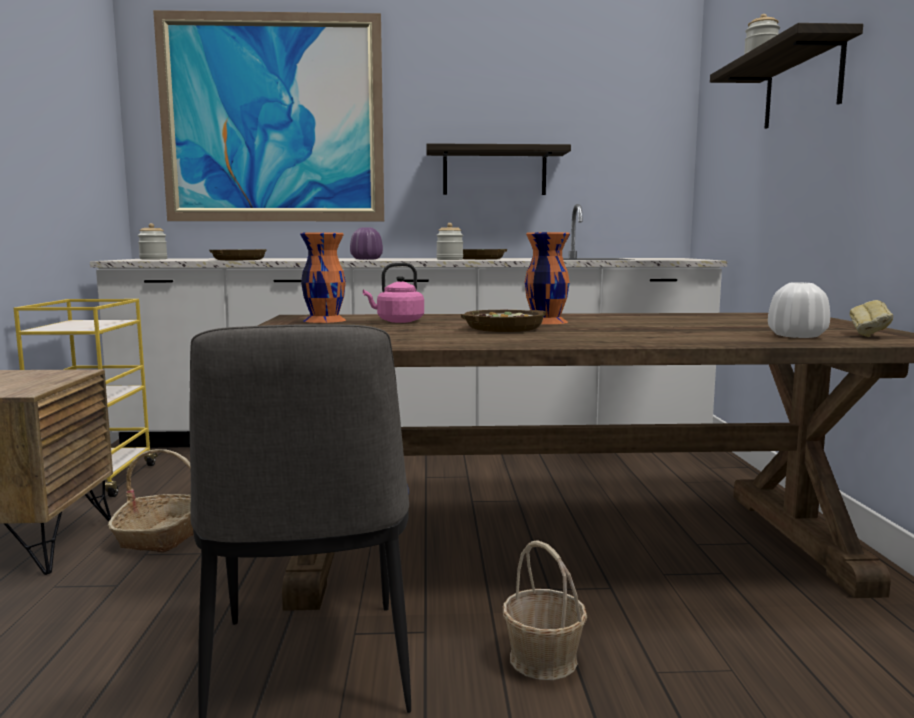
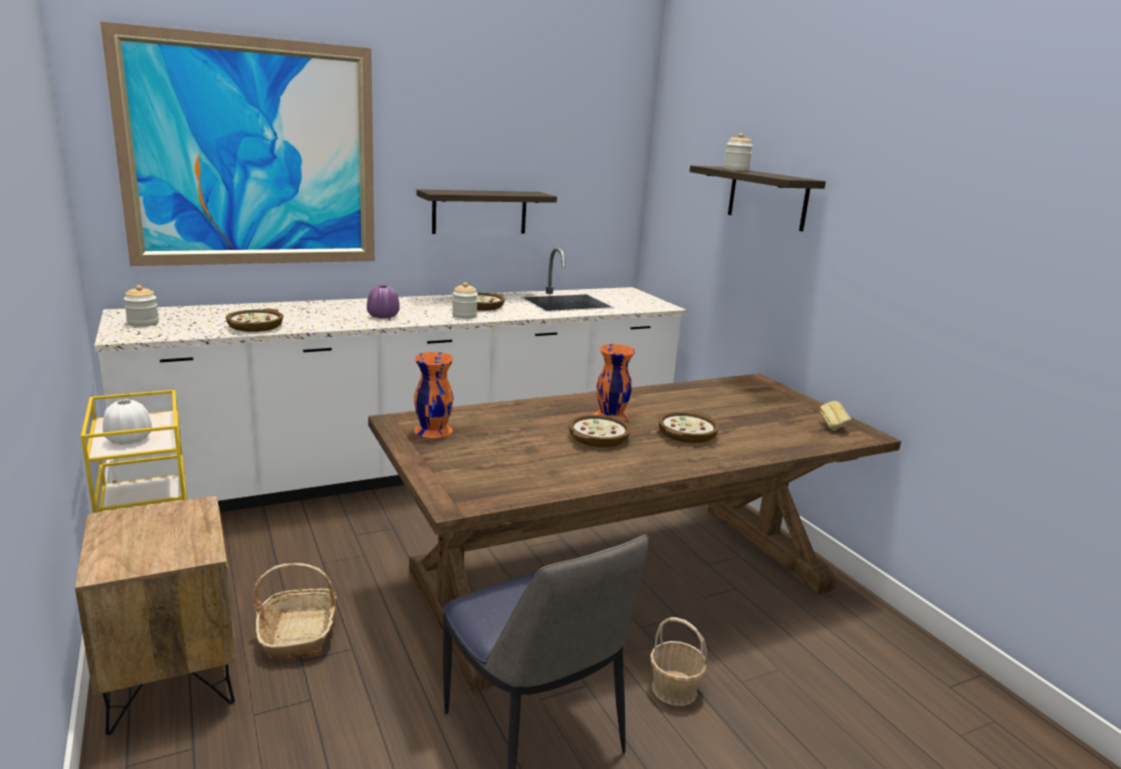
camera: 25 degrees left, 10 degrees up
pink kettle [363,263,424,323] -> none
white vase [768,282,830,338] -> white vase moved to [103,399,152,445]
none -> bowl [658,412,719,443]

